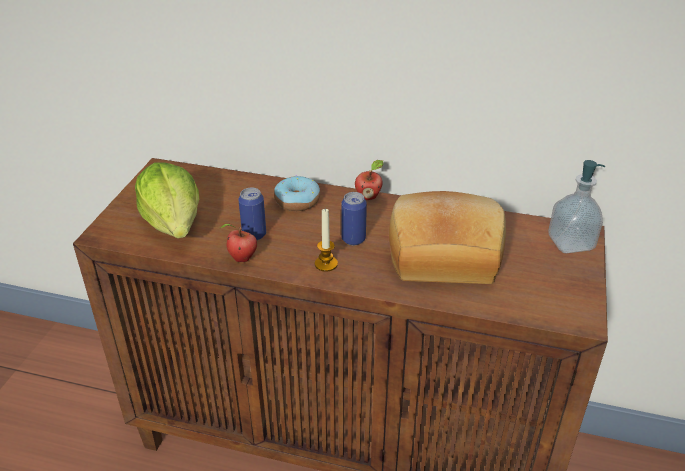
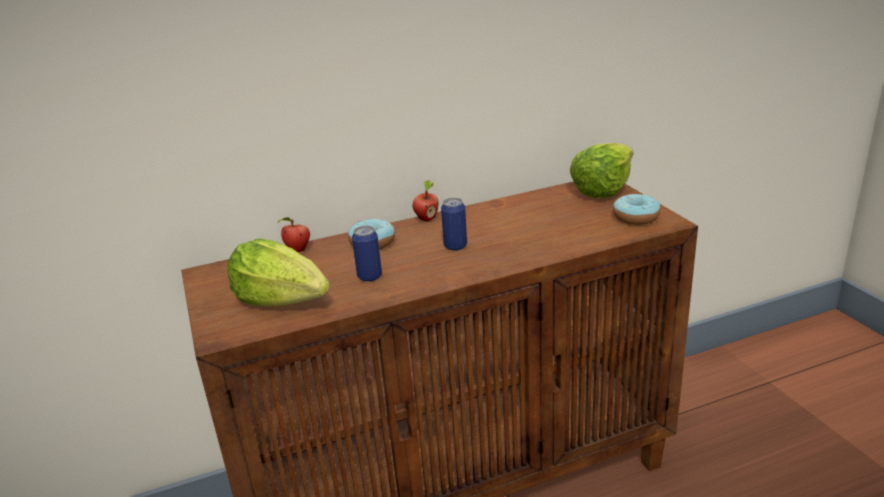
camera: 35 degrees left, 10 degrees down
apple [220,224,257,262] -> apple moved to [278,217,310,253]
candle [315,209,338,272] -> none
bread [389,191,506,284] -> none
soap dispenser [549,160,605,253] -> lettuce [570,143,633,198]
none -> donut [613,194,661,225]

